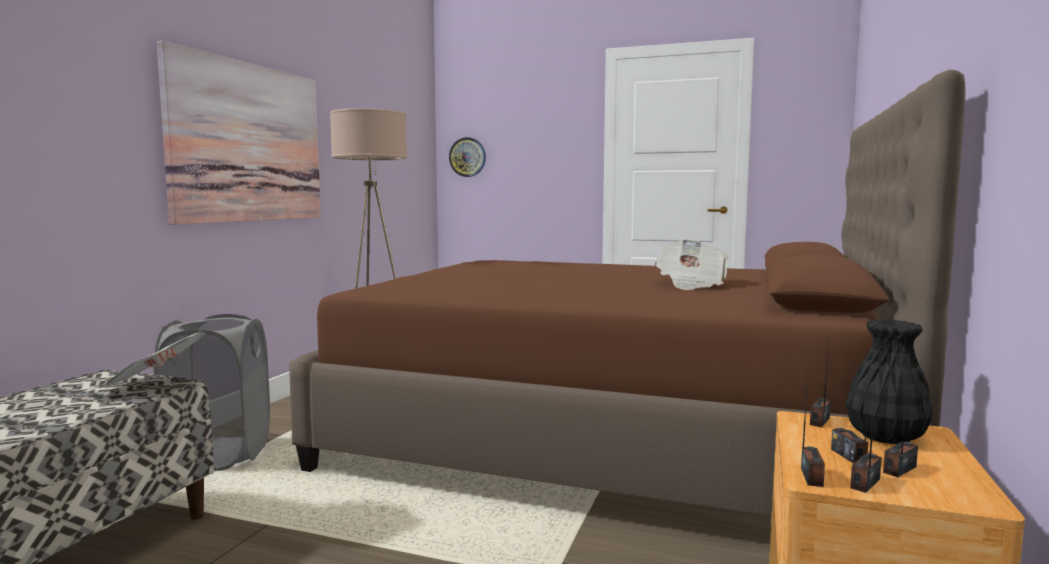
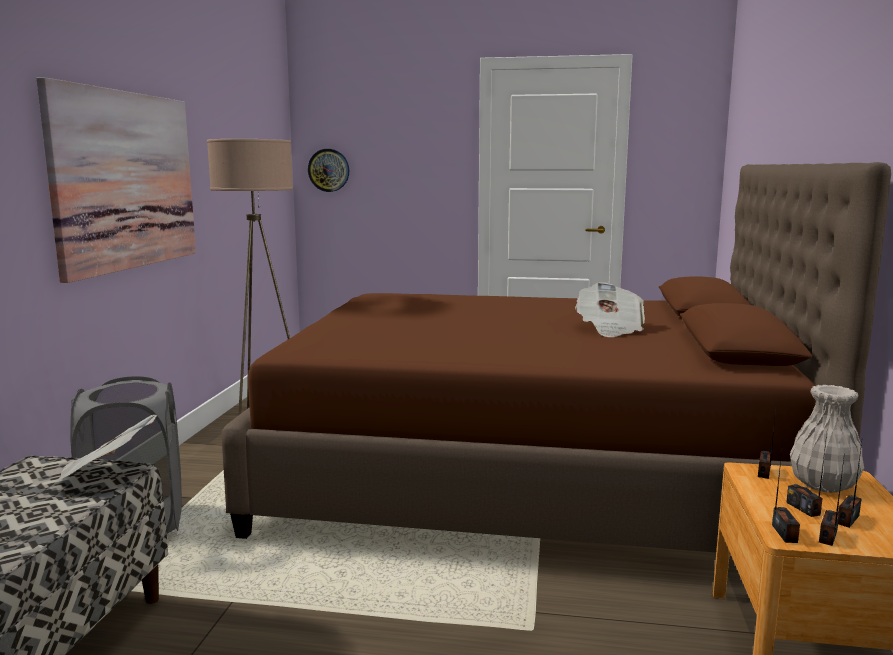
camera: 10 degrees left, 5 degrees up
black vase [845,319,933,444] -> white vase [790,385,864,493]

